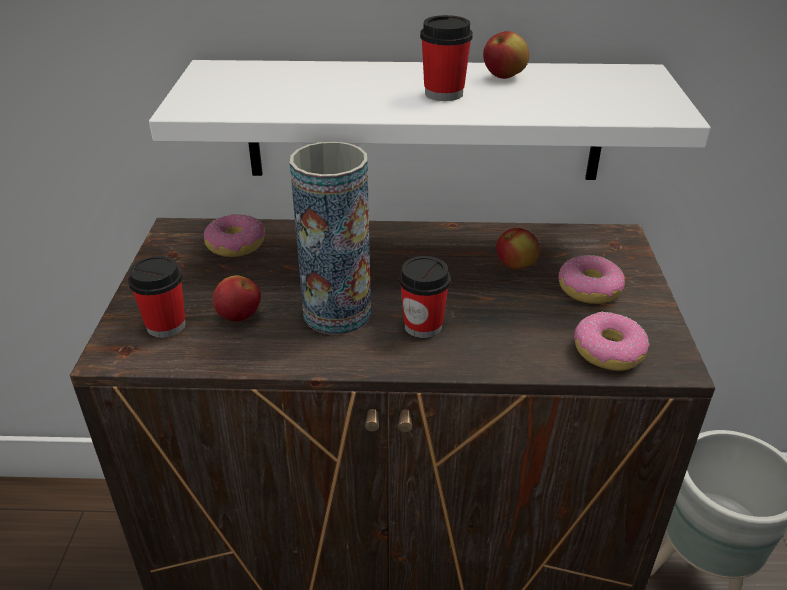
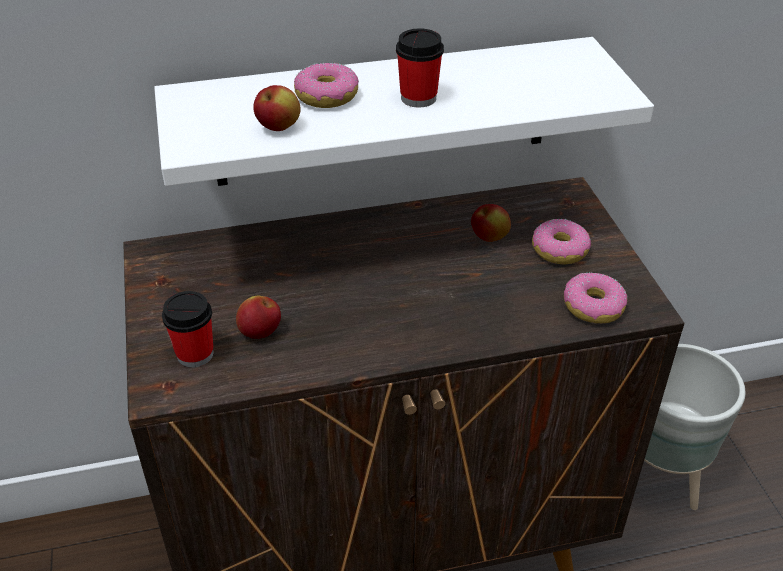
camera: 15 degrees left, 5 degrees up
donut [204,214,265,257] -> donut moved to [294,63,359,108]
vase [290,141,371,335] -> none
cup [399,256,451,338] -> none
apple [483,31,529,79] -> apple moved to [253,85,301,131]

